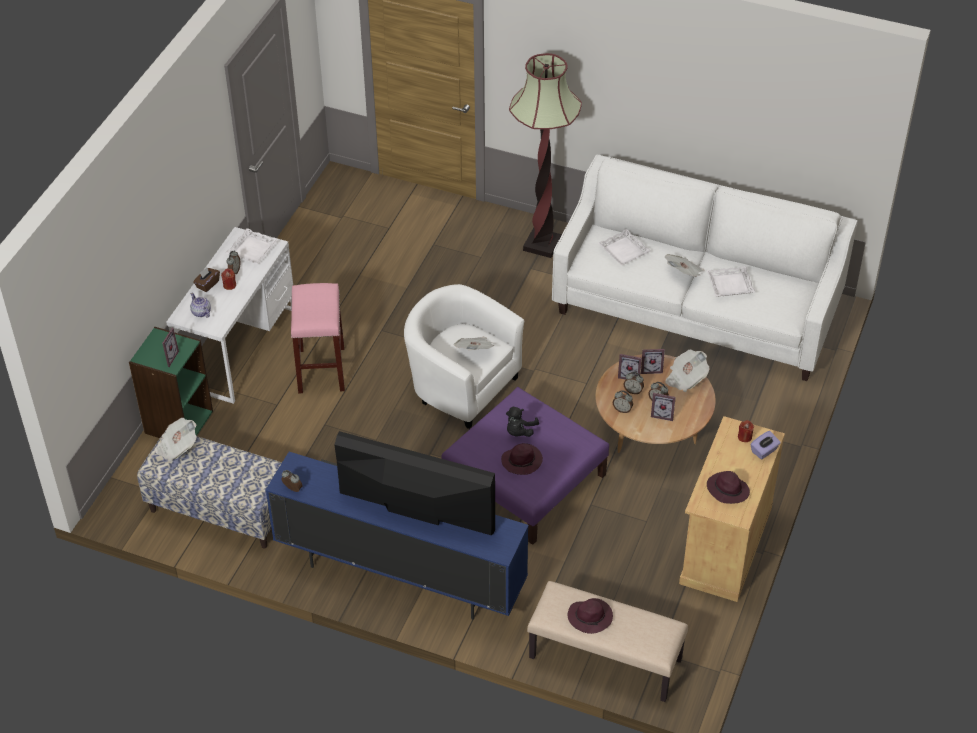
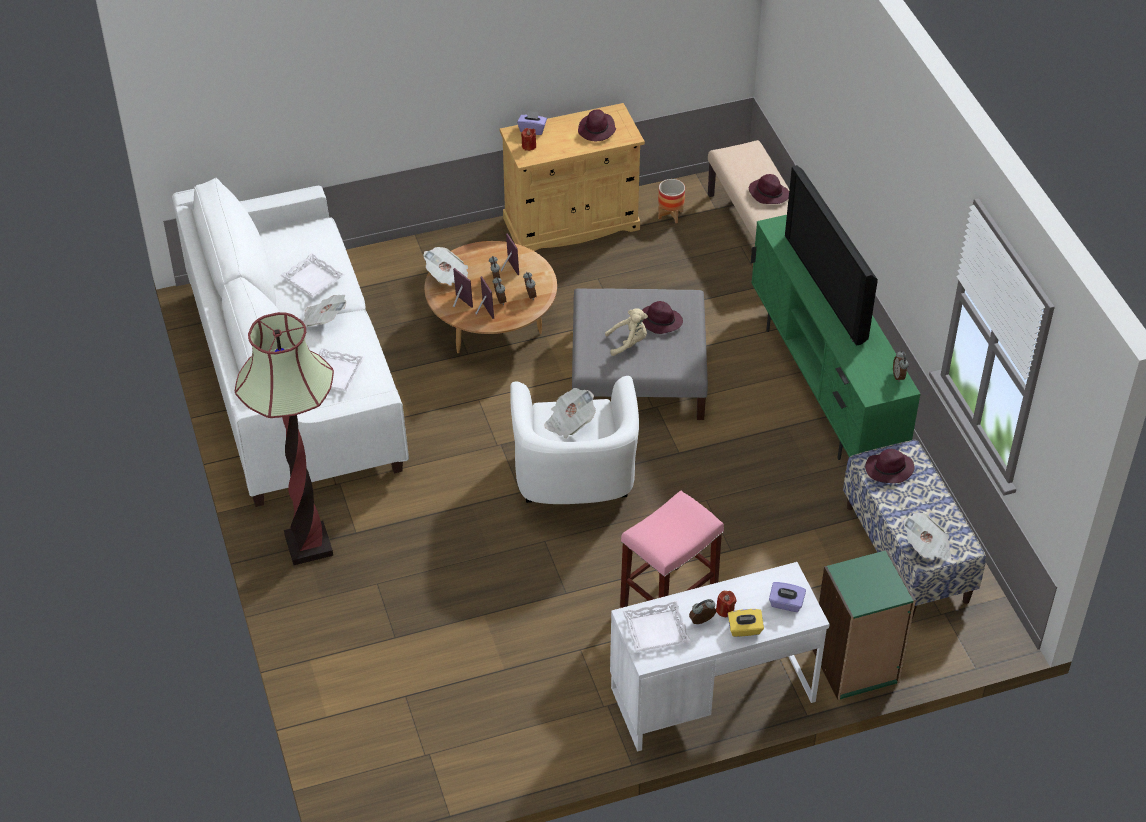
camera: 130 degrees left, 0 degrees up
picture frame [162,328,179,367] -> none
teapot [190,293,211,318] -> purple tissue box [769,582,806,612]
brown tissue box [193,267,220,292] -> yellow tissue box [727,609,764,637]
blue tv stand [266,452,529,620] -> green tv stand [751,215,921,460]
purple ottoman [441,387,609,545] -> grey ottoman [572,288,708,420]
black plush toy [506,407,539,437] -> beige plush toy [605,308,648,356]
none -> planter [658,179,685,223]
none -> purple hat [865,449,915,483]

